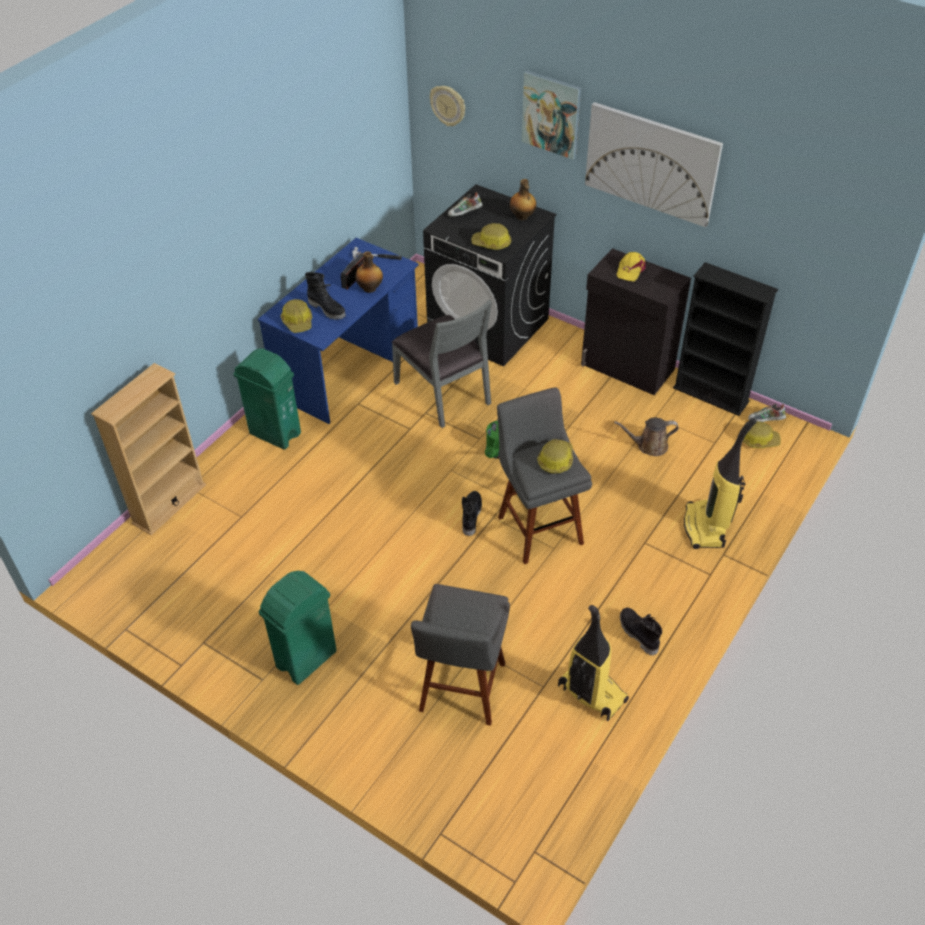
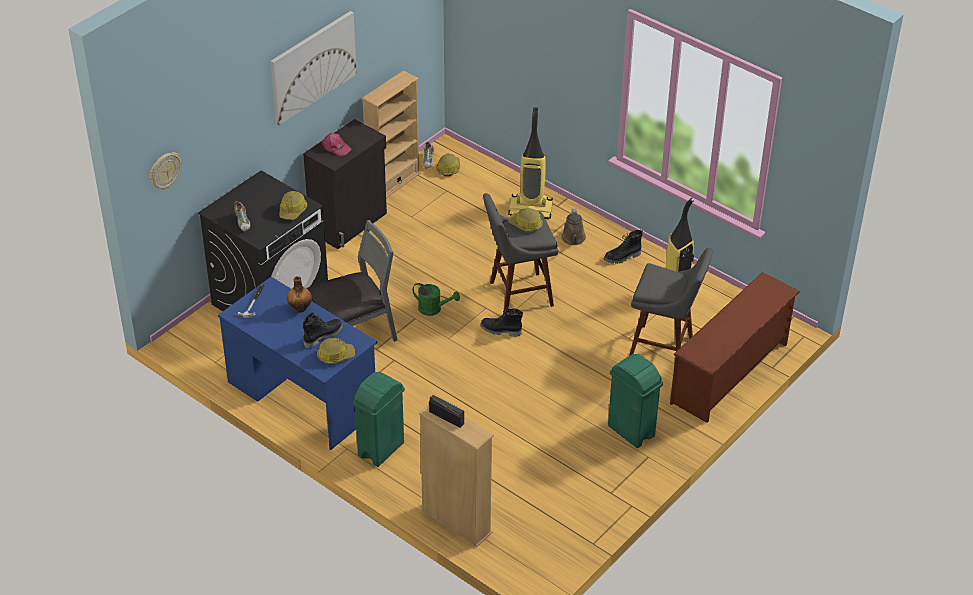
camera: 85 degrees left, 5 degrees down
radio [341,251,364,290] -> radio moved to [429,395,464,428]
bottle [510,179,536,220] -> none
picture [522,71,581,159] -> none
brown watering can [614,418,679,456] -> brown watering can moved to [562,208,586,245]
yellow cap [616,252,646,281] -> pink cap [320,133,352,156]
black bookcase [673,262,778,416] -> beige bookcase [362,70,421,198]
none -> brown shoe rack [670,272,800,423]

